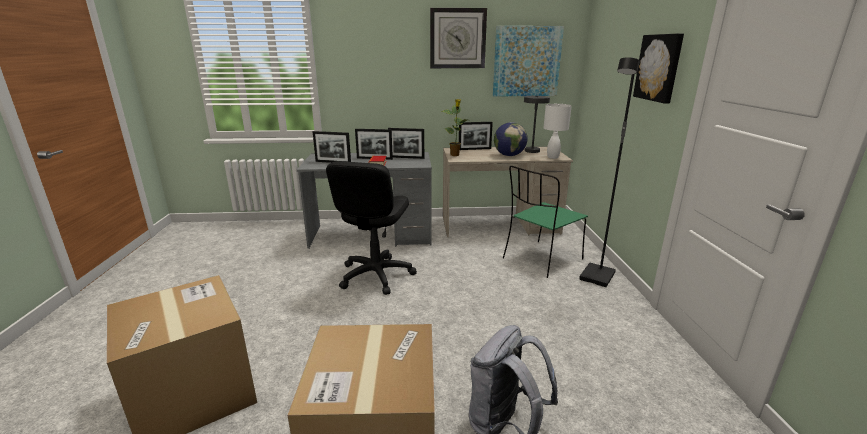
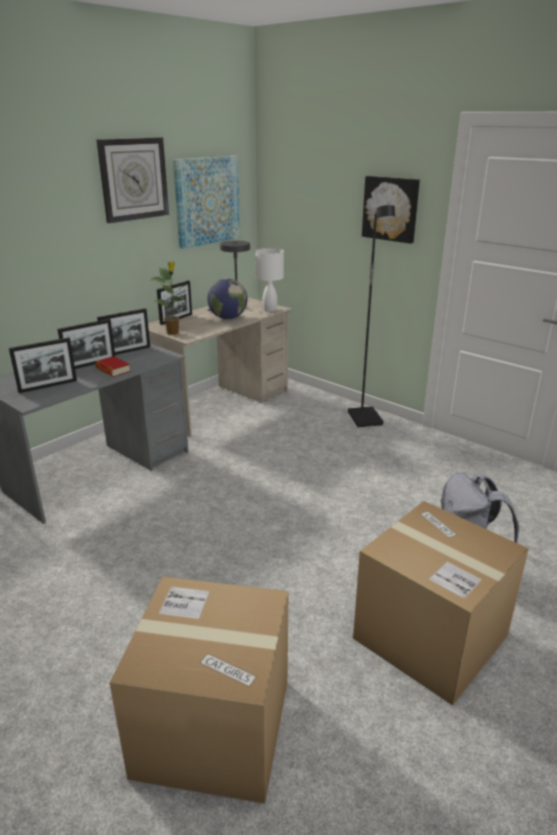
camera: 45 degrees left, 5 degrees up
black office chair [326,161,417,295] -> none
green chair [503,166,588,278] -> none

